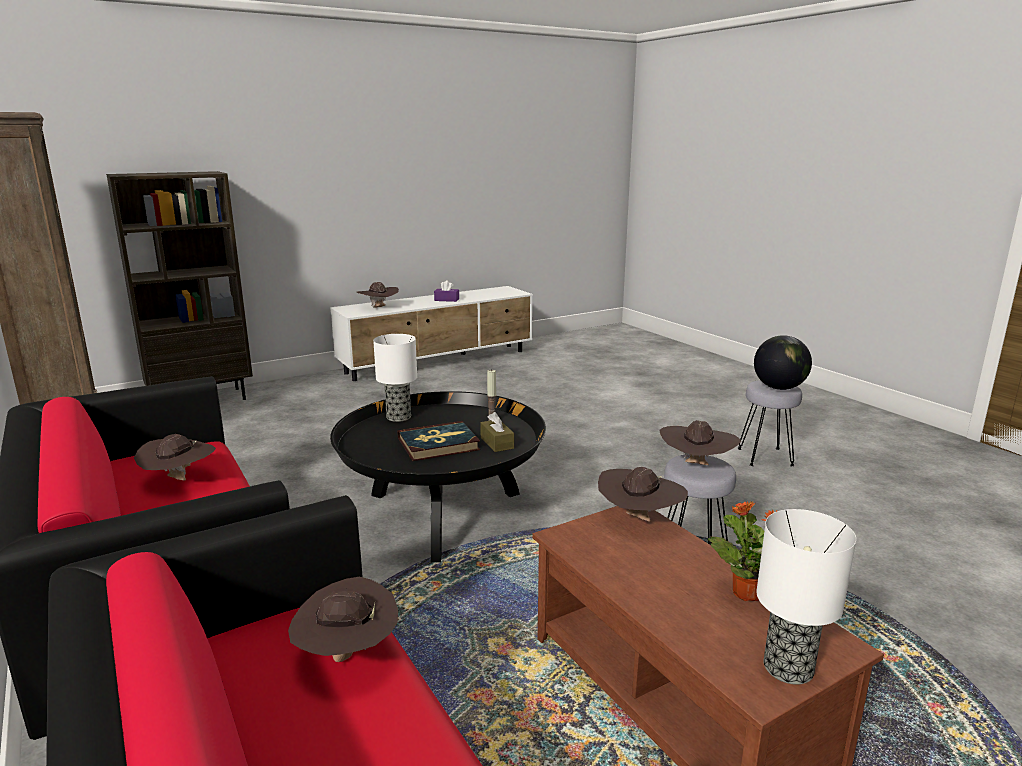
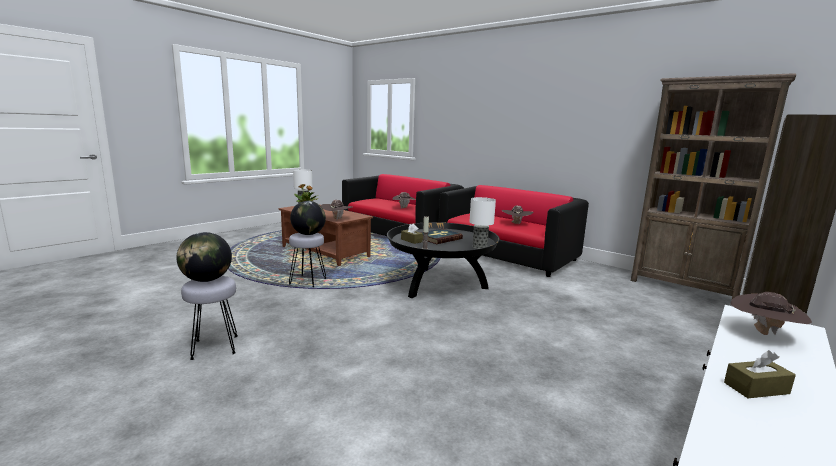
camera: 160 degrees right, 5 degrees down
purple tissue box [434,280,459,302] -> brown tissue box [724,350,796,398]
brown hat [660,420,741,465] -> globe [290,201,326,235]

